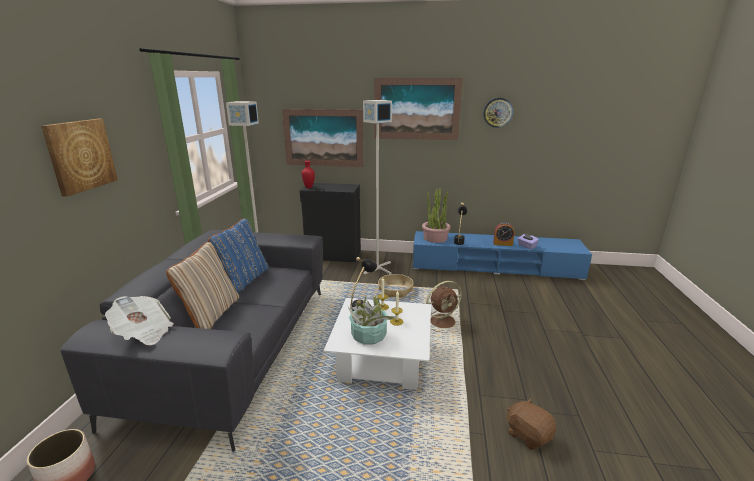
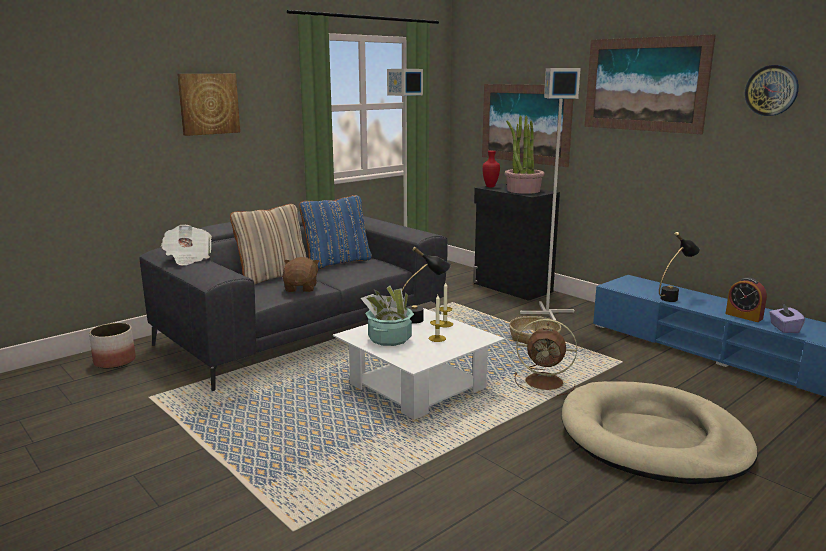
camera: 40 degrees right, 5 degrees down
potted plant [422,188,451,243] -> potted plant moved to [505,115,545,194]
brown plush toy [507,398,556,450] -> brown plush toy moved to [282,257,320,292]
none -> beige dog bed [562,381,758,484]

